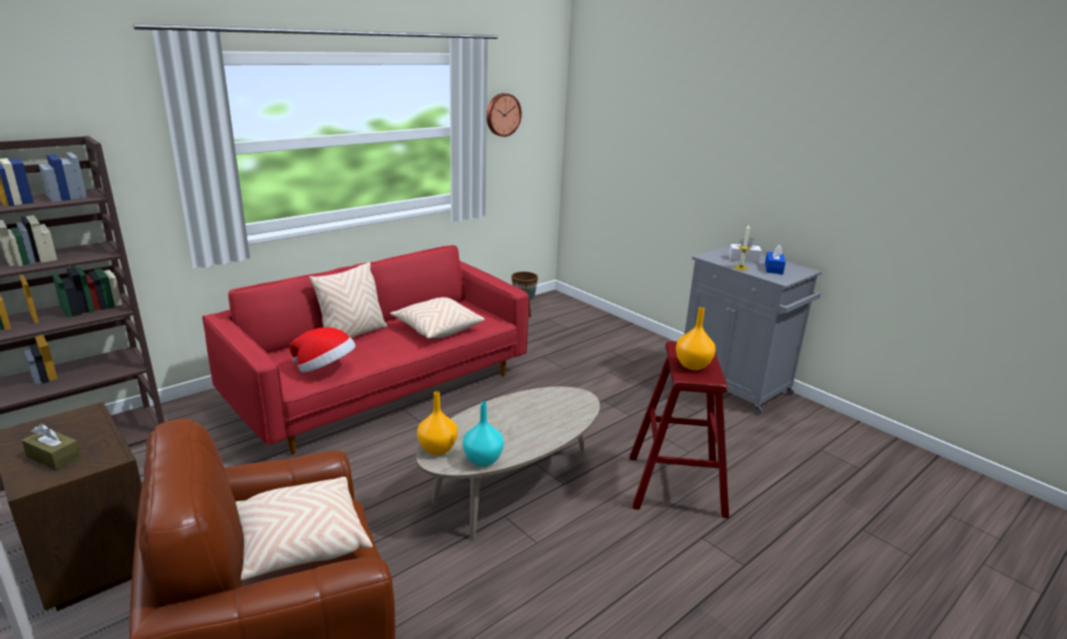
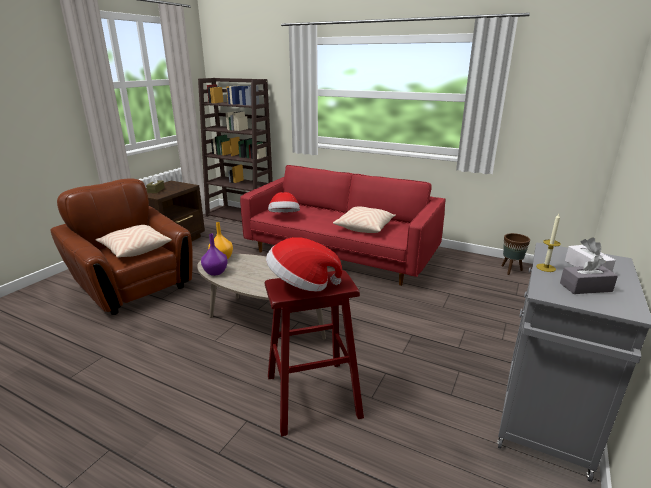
camera: 70 degrees right, 0 degrees up
beige pillow [309,262,387,338] -> none
turquoise vase [463,402,504,467] -> purple vase [201,234,228,276]
wall clock [487,93,522,137] -> none
orange vase [676,307,715,370] -> hat [266,237,342,291]
blue tissue box [765,245,786,274] -> grey tissue box [560,256,618,294]

